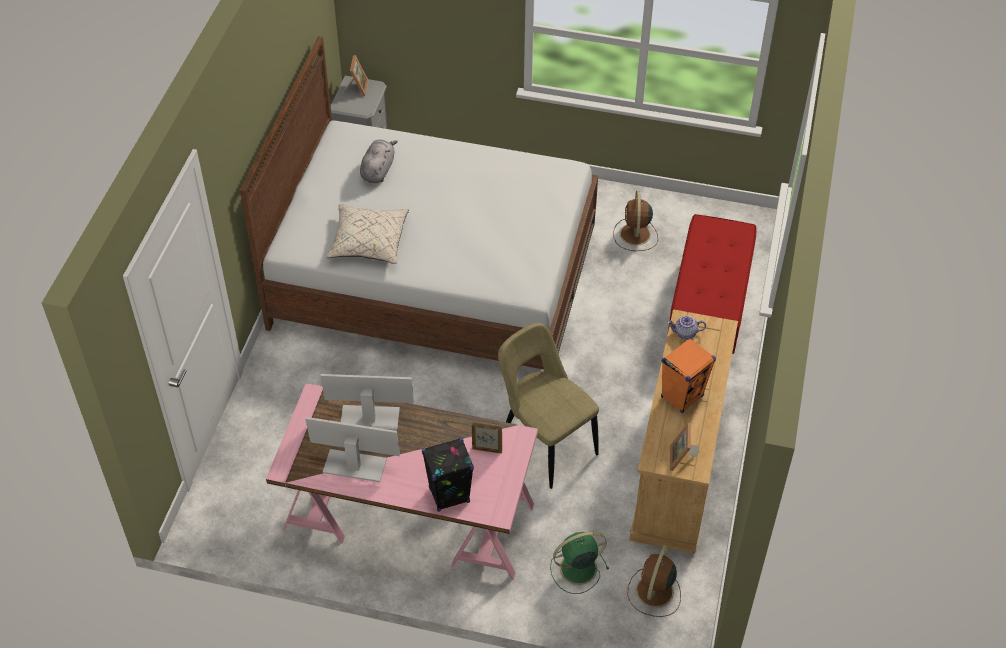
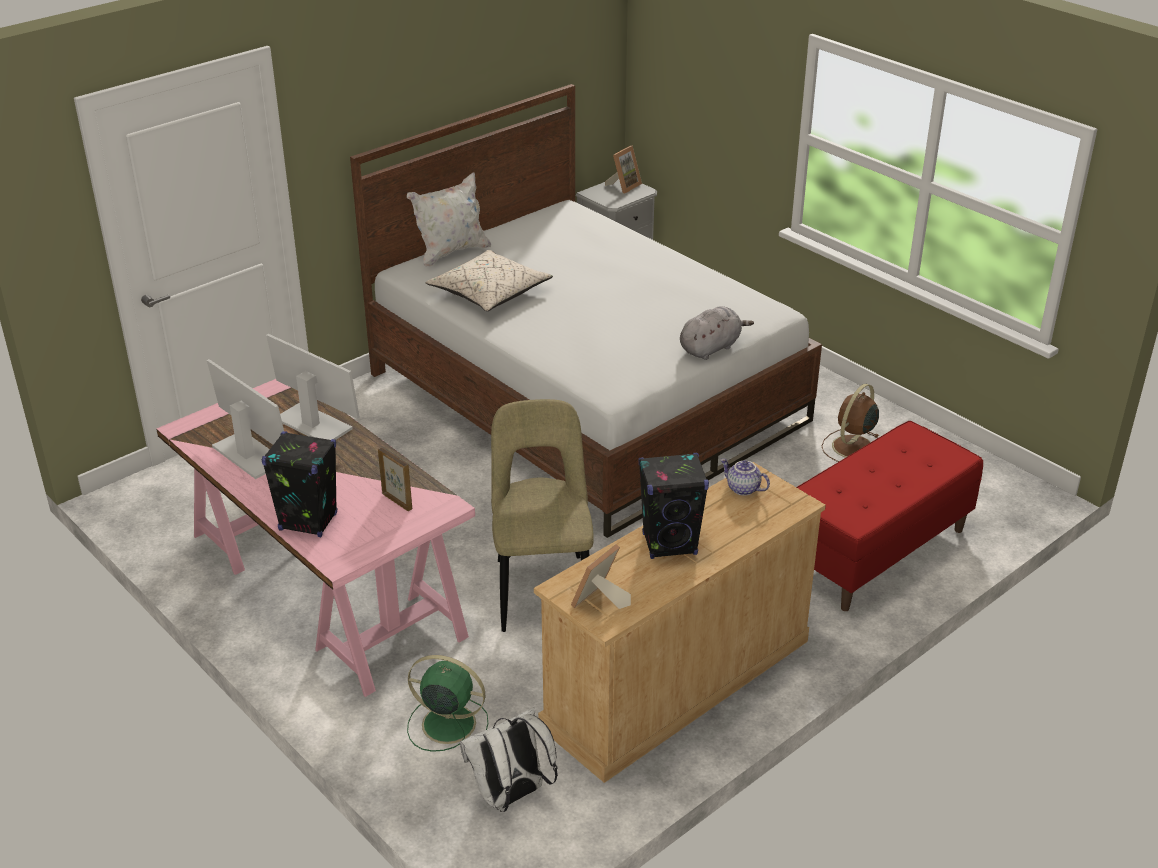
camera: 35 degrees right, 15 degrees down
grey plush toy [360,140,398,183] -> grey plush toy moved to [680,306,754,360]
brown fan [628,545,681,617] -> white backpack [460,707,558,812]
orange speaker [661,338,716,413] -> black speaker [639,453,709,559]
none -> white pillow [407,173,491,267]

